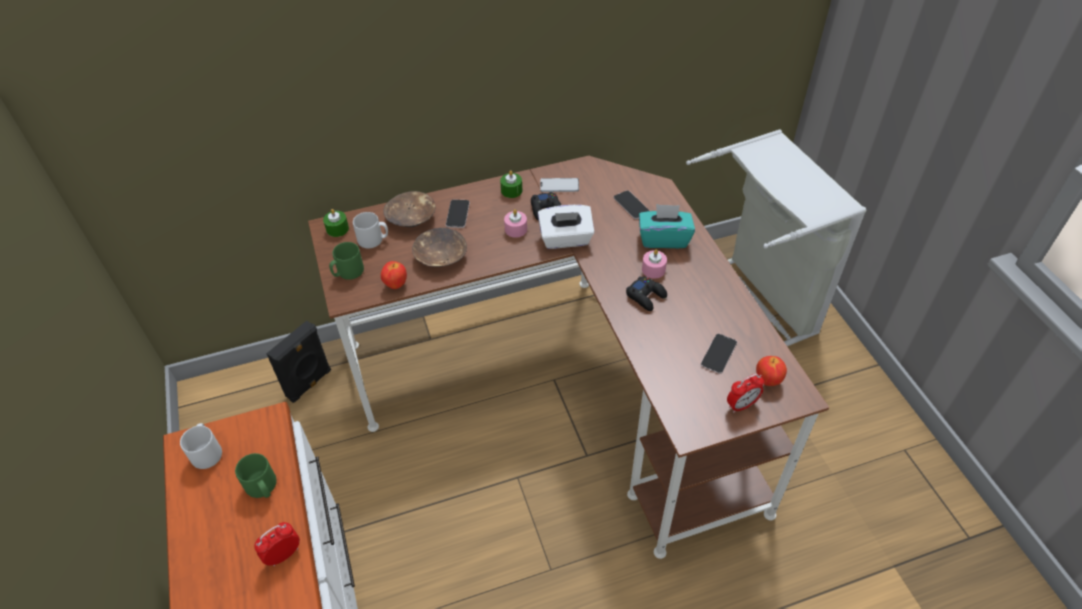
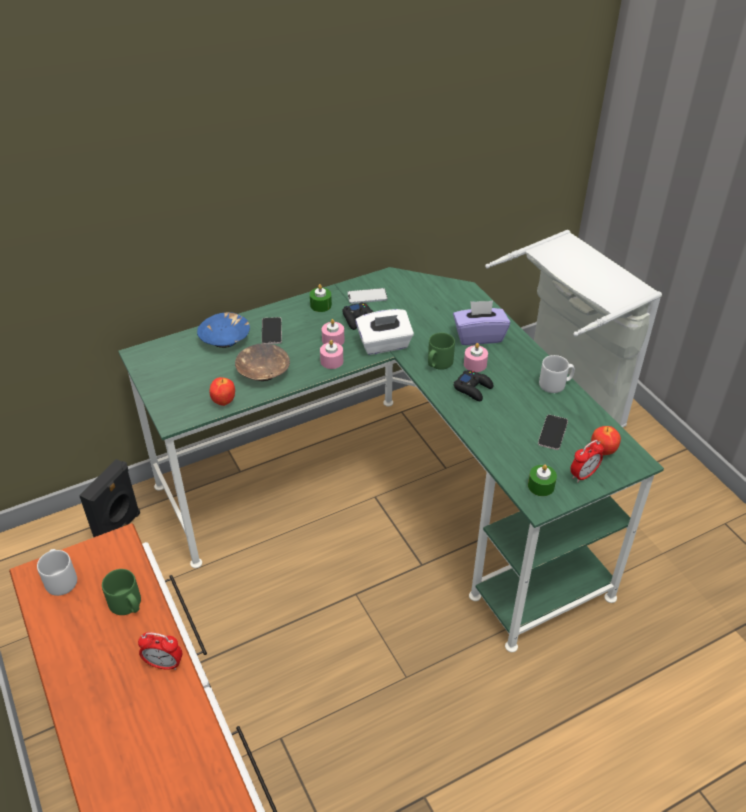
camera: 10 degrees left, 5 degrees down
alarm clock [254,522,300,566] -> alarm clock turned 120 degrees counterclockwise [138,632,182,670]
brown desk [308,156,830,559] -> green desk [118,267,664,652]
green candle [323,209,349,237] -> green candle moved to [528,465,557,496]
green mug [329,242,364,280] -> green mug moved to [428,333,455,370]
grey mug [353,212,388,249] -> grey mug moved to [539,355,575,393]
brown bowl [383,191,436,227] -> blue bowl [197,312,250,348]
phone [614,190,650,219] -> none
turquoise tissue box [639,204,695,248] -> purple tissue box [453,300,510,345]
none -> pink candle [320,340,343,369]

